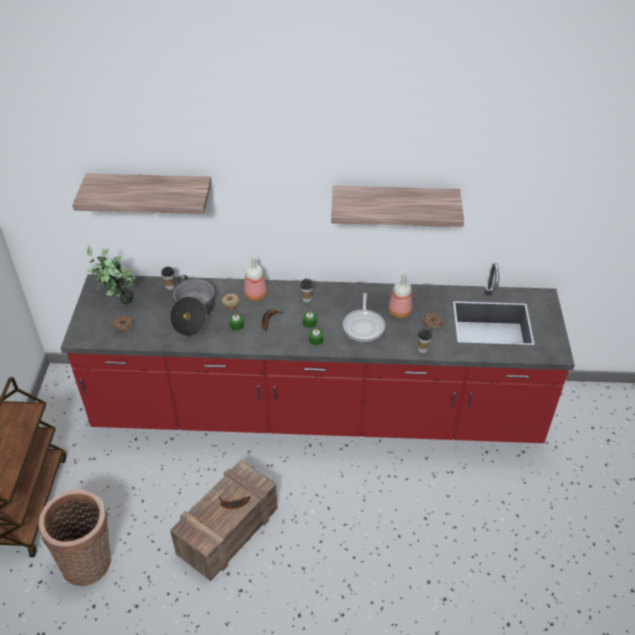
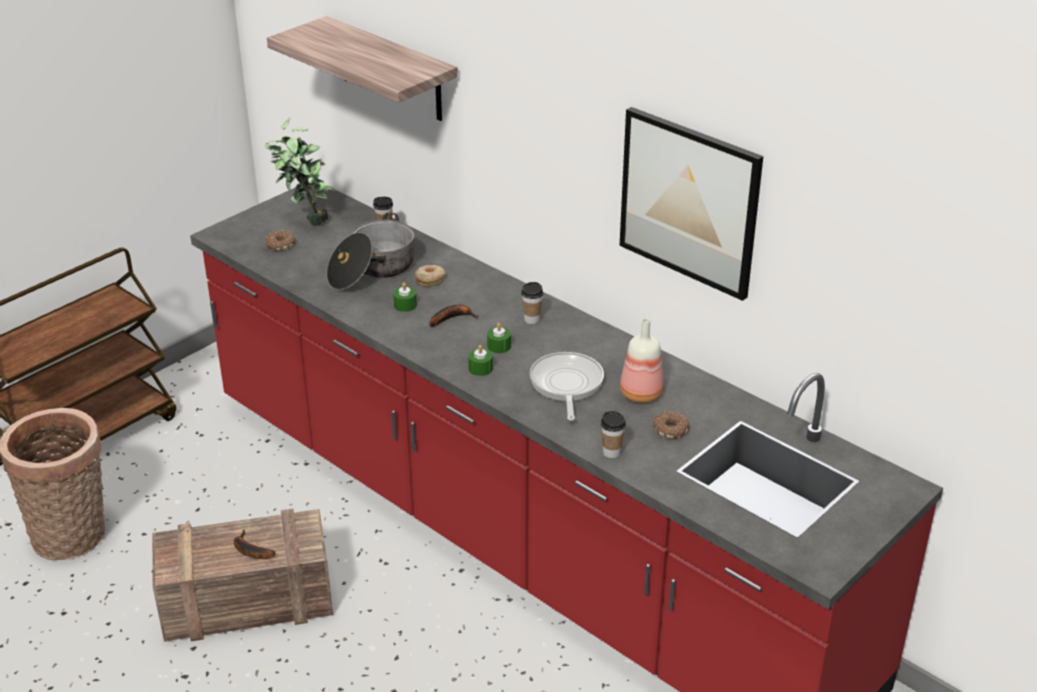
camera: 40 degrees right, 10 degrees down
bottle [244,257,267,301] -> none
shelf [331,186,464,227] -> picture [620,107,763,301]
frying pan [343,293,385,342] -> frying pan turned 135 degrees clockwise [530,352,604,421]

